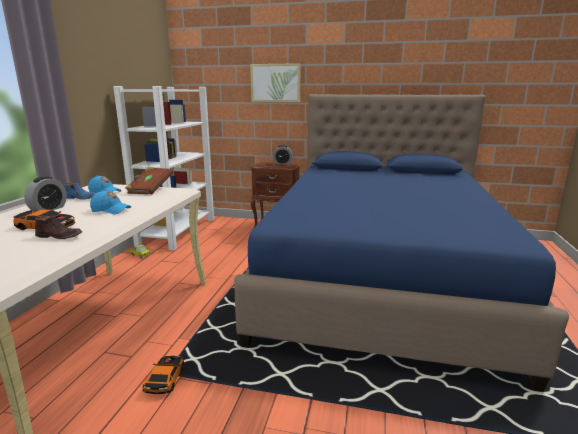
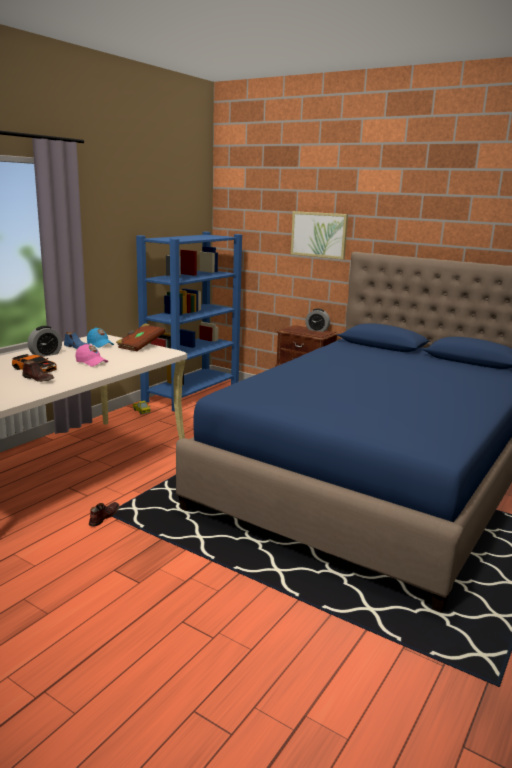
camera: 20 degrees right, 0 degrees up
blue cap [90,191,131,214] -> pink cap [76,344,108,367]
white bookcase [113,86,214,251] -> blue bookcase [136,232,242,412]
toy car [142,356,184,394] -> brown shoe [89,502,119,527]

